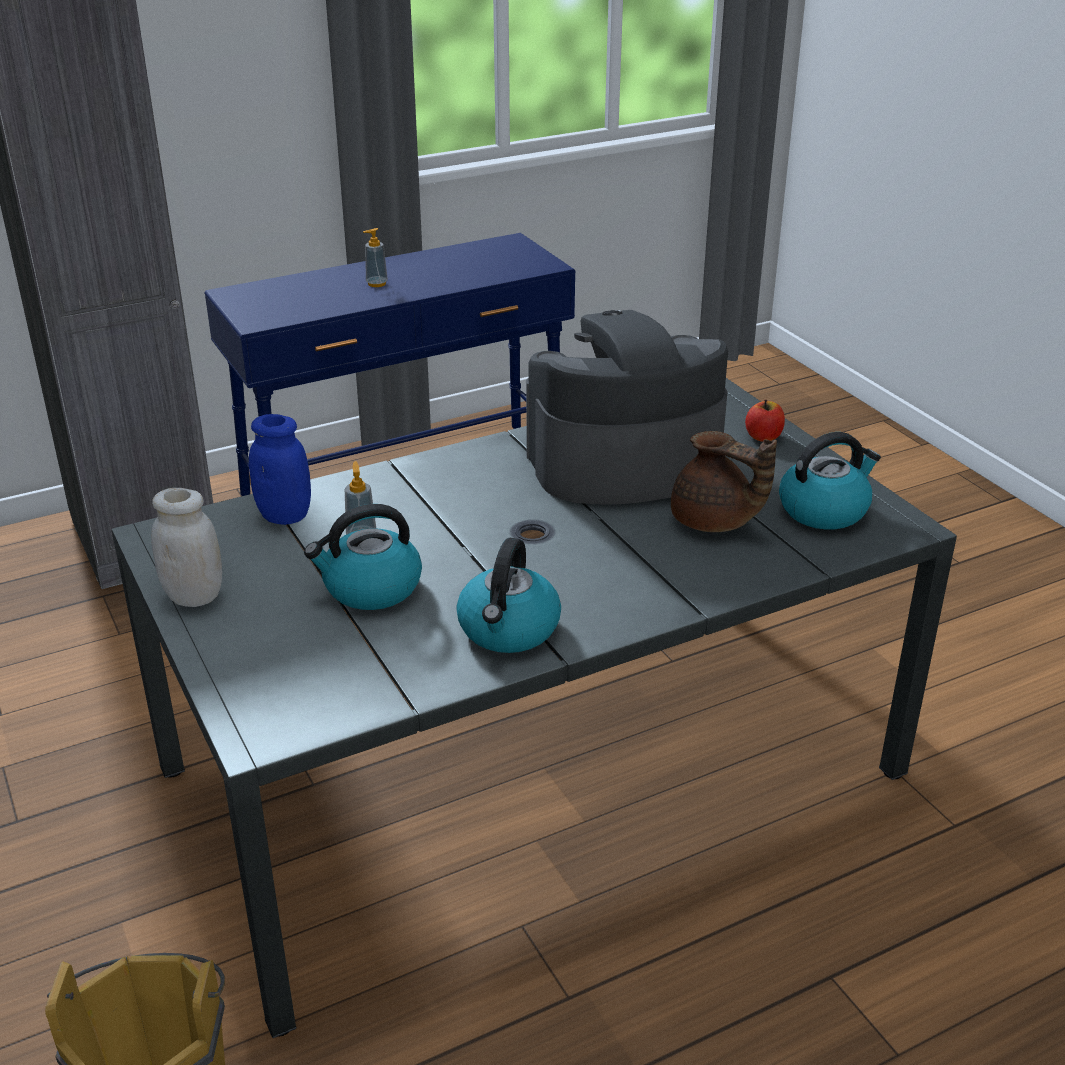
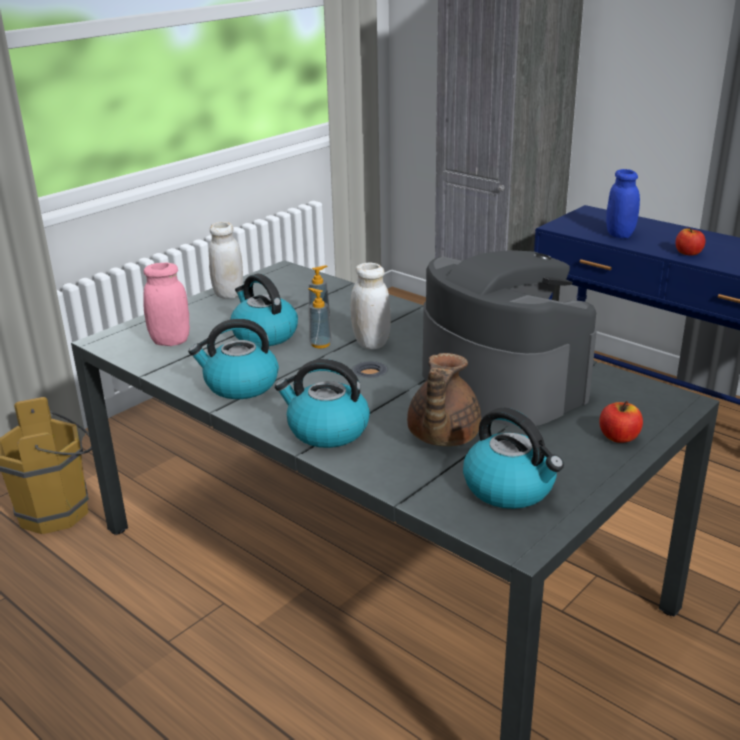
camera: 70 degrees right, 5 degrees down
blue jar [249,414,311,525] -> blue jar moved to [606,169,640,238]
soap dispenser [363,228,388,287] -> soap dispenser moved to [308,288,332,348]
none -> pink jar [143,263,190,346]
none -> kettle [275,359,370,448]
none -> white jar [351,262,391,349]
none -> apple [676,228,706,256]

